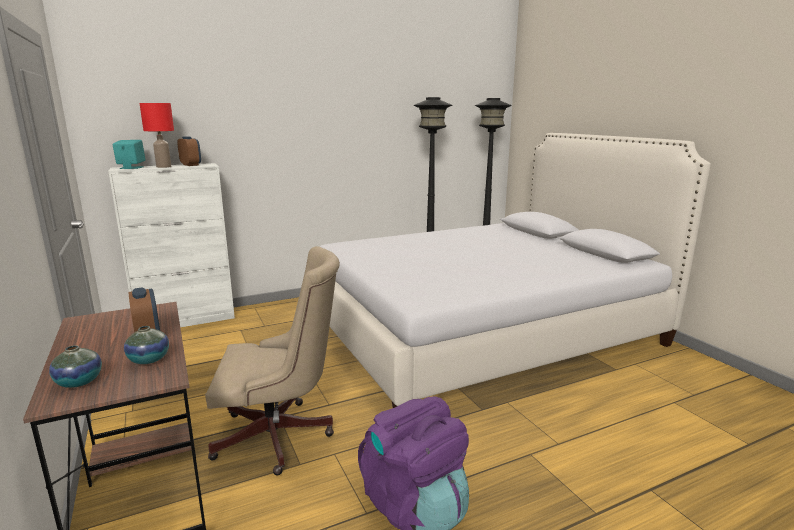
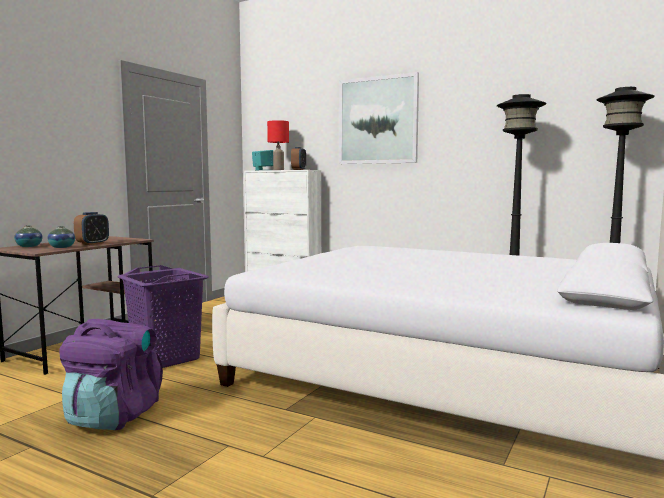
camera: 55 degrees right, 10 degrees down
beige office chair [205,246,340,475] -> purple laundry basket [117,265,209,368]
none -> picture [339,72,419,164]

